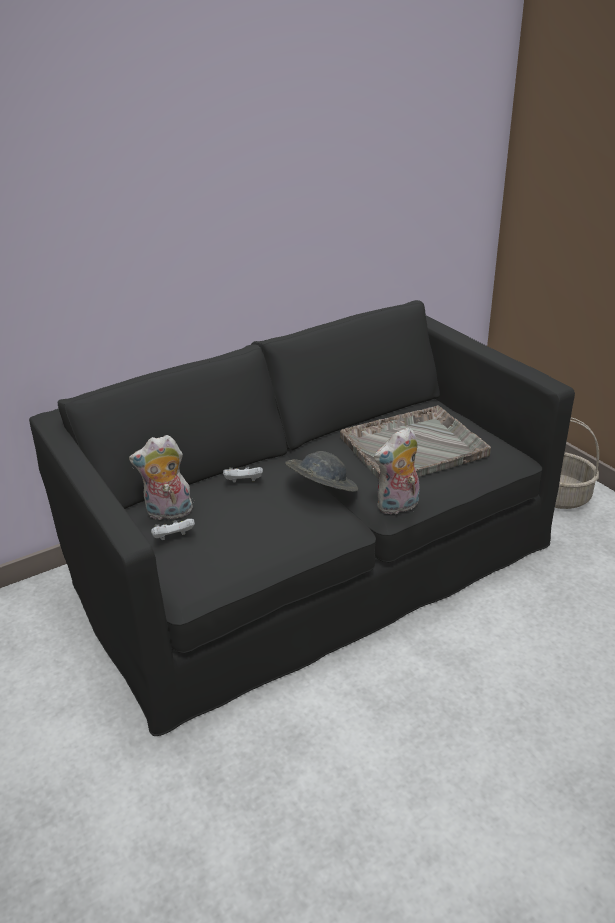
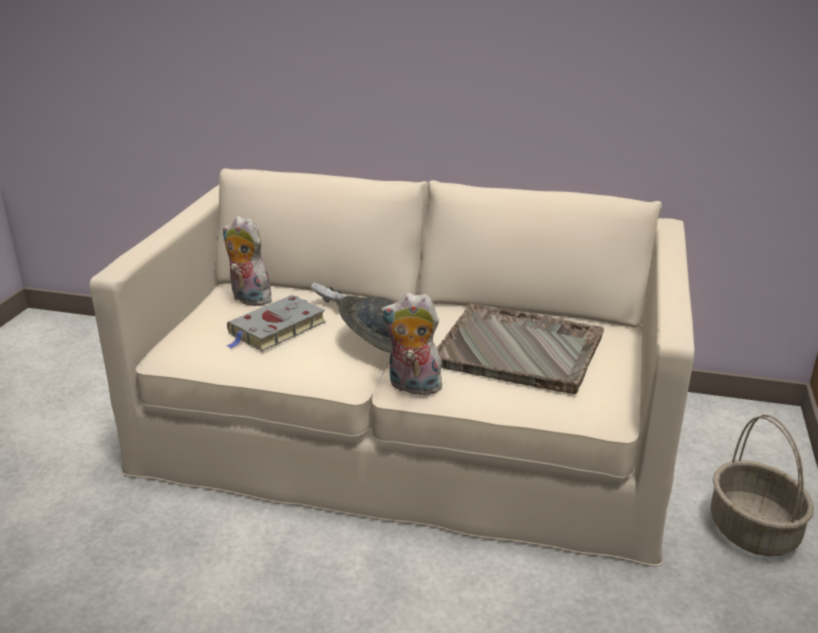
camera: 45 degrees right, 5 degrees down
black sofa [29,300,575,736] -> beige sofa [90,168,695,567]
white game controller [151,519,195,540] -> none
none -> grey book [227,295,326,351]

